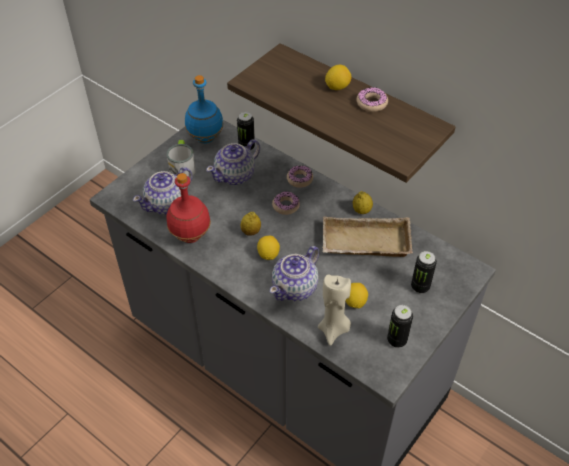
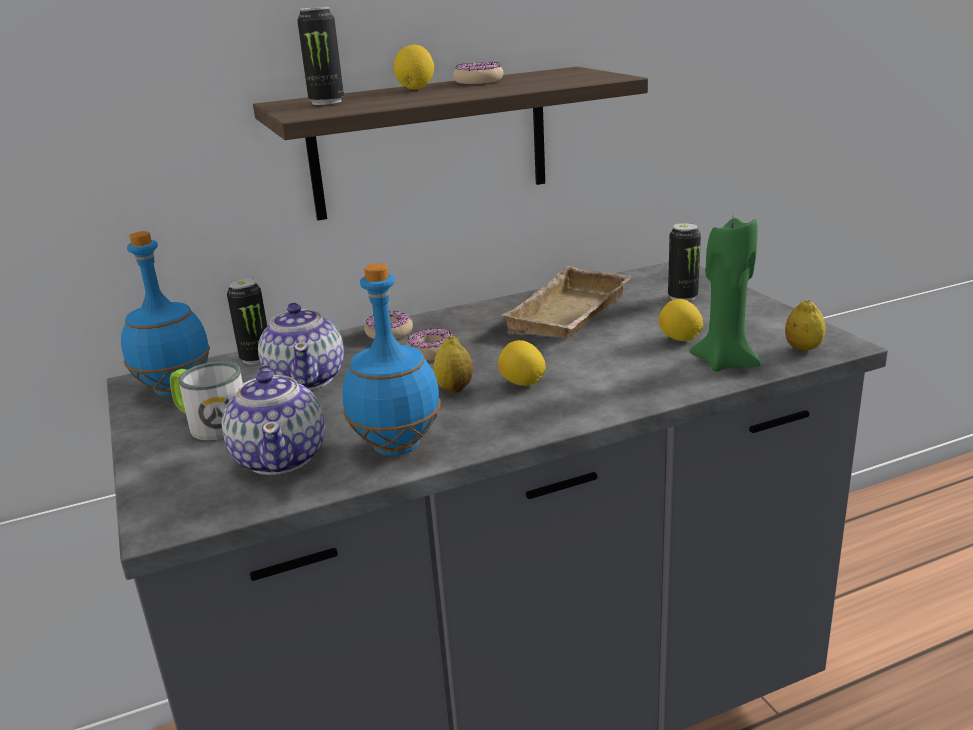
camera: 60 degrees left, 25 degrees down
red bottle [167,173,211,243] -> blue bottle [342,263,441,456]
teapot [270,246,319,301] -> none
beige candle [318,274,351,346] -> green candle [690,218,761,372]
lemon [353,191,373,214] -> lemon moved to [785,300,826,351]
can [387,305,413,348] -> can moved to [297,7,344,105]

